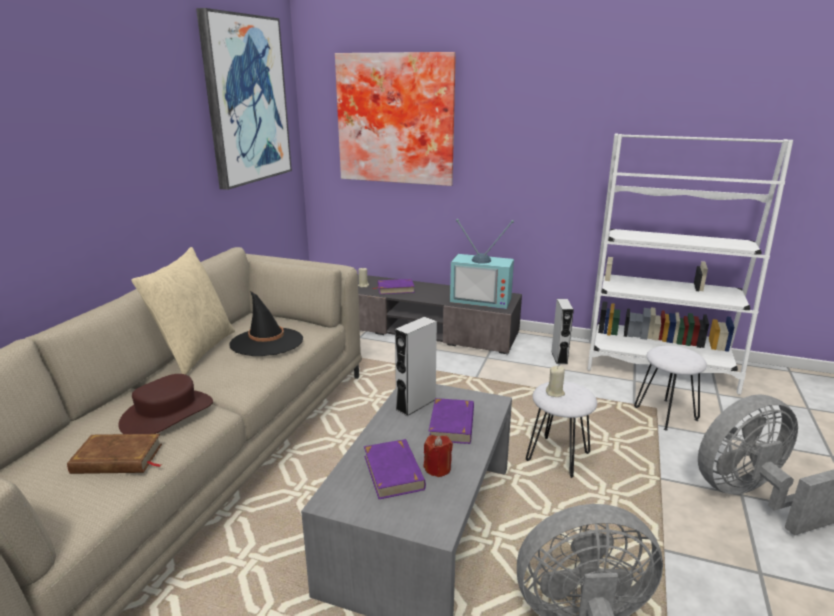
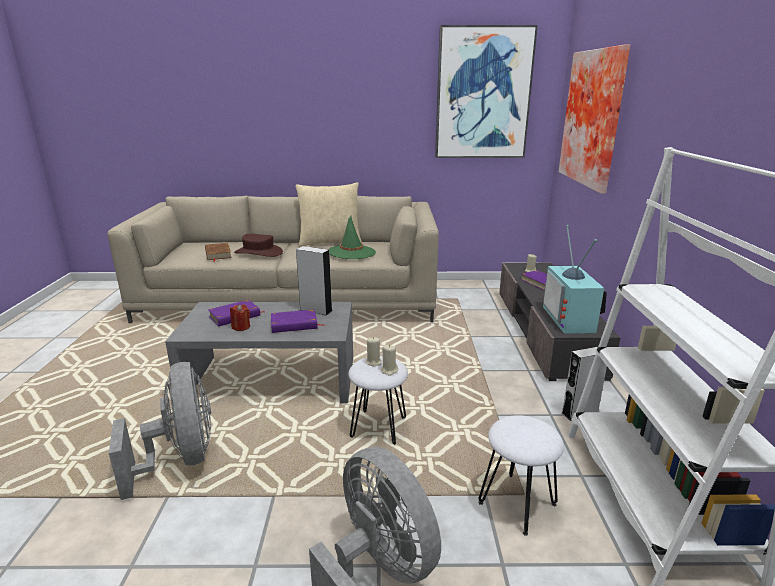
camera: 70 degrees right, 0 degrees up
black hat [229,291,303,356] -> green hat [328,215,376,259]
none -> beige candle [381,345,398,376]

